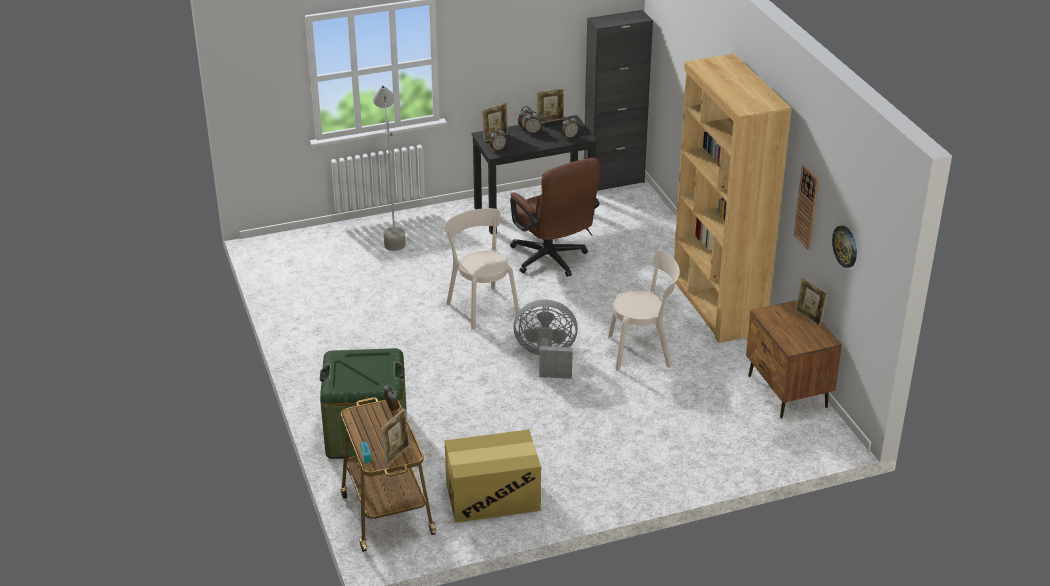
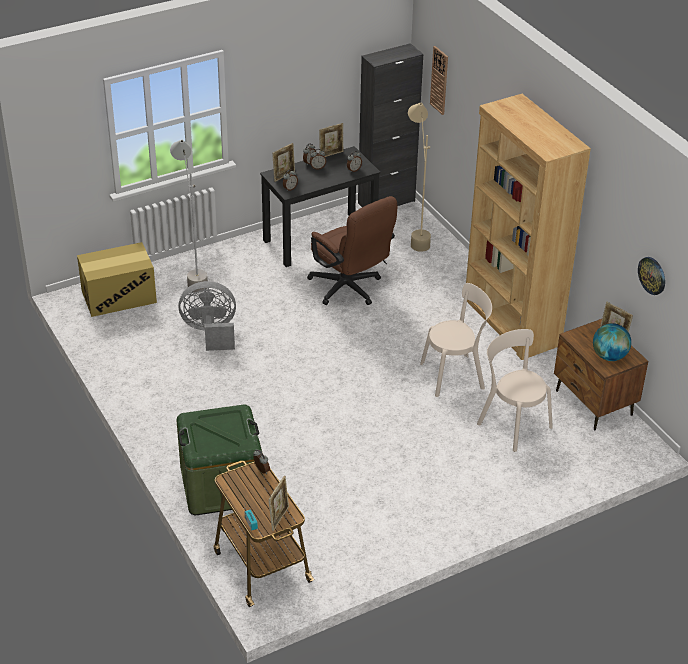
camera: 10 degrees left, 5 degrees up
beige chair [444,208,519,330] -> beige chair moved to [477,329,553,452]
cardboard box [445,429,541,523] -> cardboard box moved to [77,242,157,317]
grey fan [513,300,578,379] -> grey fan moved to [178,281,236,351]
wall clock [794,165,819,250] -> wall clock moved to [430,46,448,115]
none -> beige floor lamp [408,102,431,252]
none -> globe [593,323,631,361]

